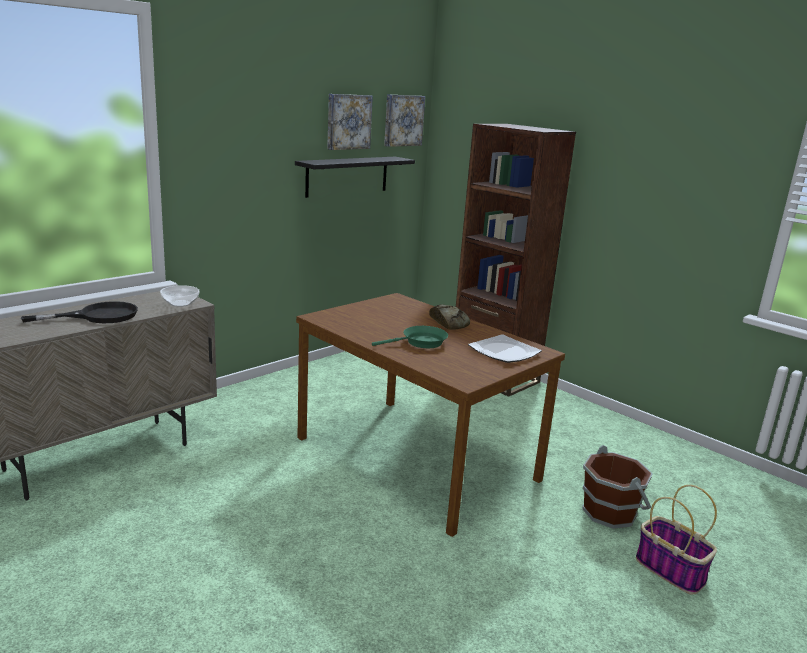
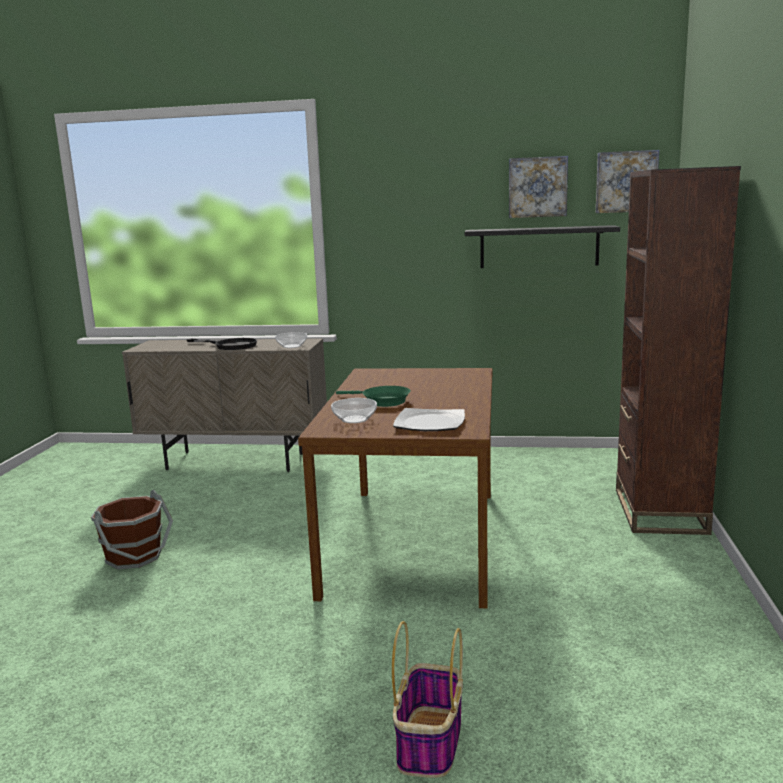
camera: 55 degrees right, 5 degrees down
bread [429,304,470,330] -> none
brown bucket [582,445,653,529] -> brown bucket moved to [91,490,173,570]
none -> bowl [331,398,377,423]

